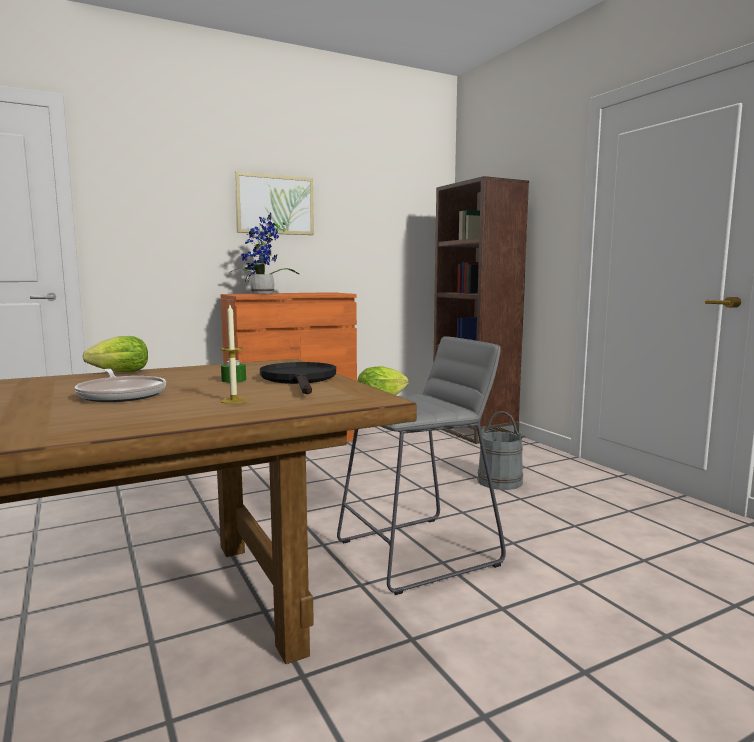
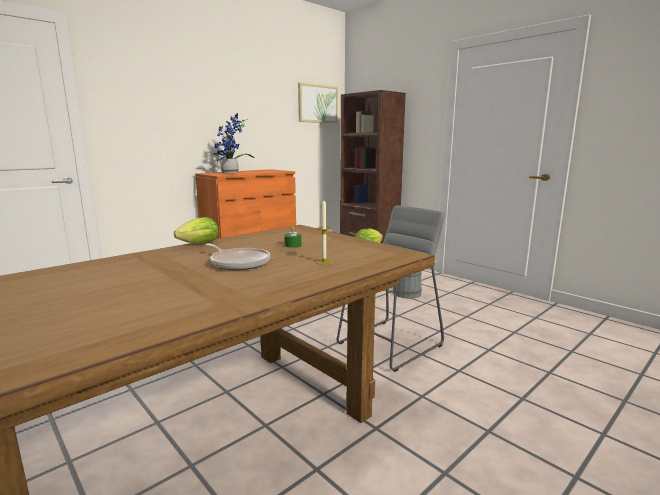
camera: 15 degrees left, 5 degrees up
picture [234,172,314,235] -> picture moved to [298,83,338,123]
black frying pan [260,362,336,394] -> none

